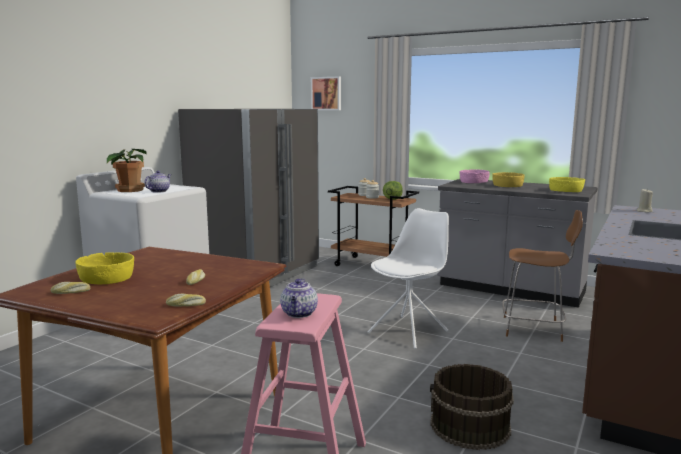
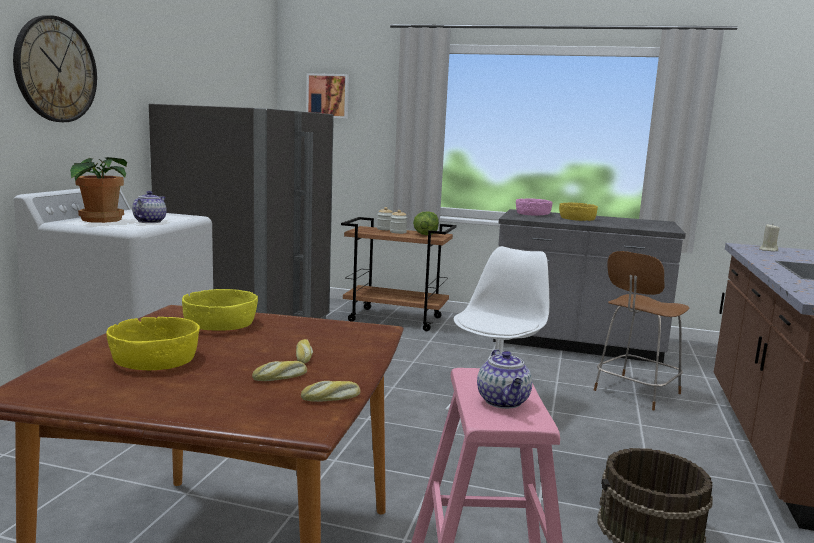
camera: 15 degrees left, 0 degrees up
bread [51,282,90,294] -> bread moved to [252,361,307,381]
brown chair [502,210,583,342] -> brown chair turned 135 degrees clockwise [594,251,689,410]
yellow bowl [549,177,585,192] -> yellow bowl moved to [182,289,258,331]
none -> wall clock [13,15,97,122]

